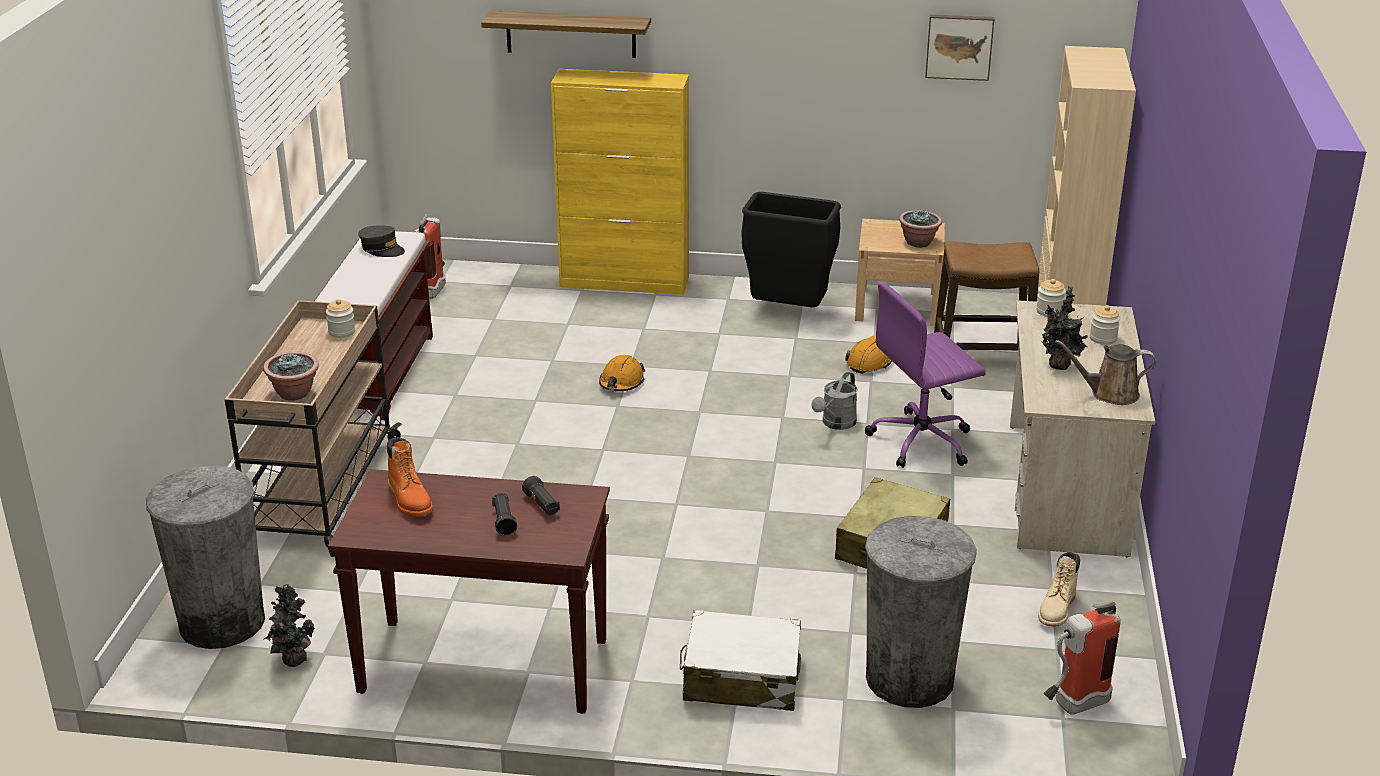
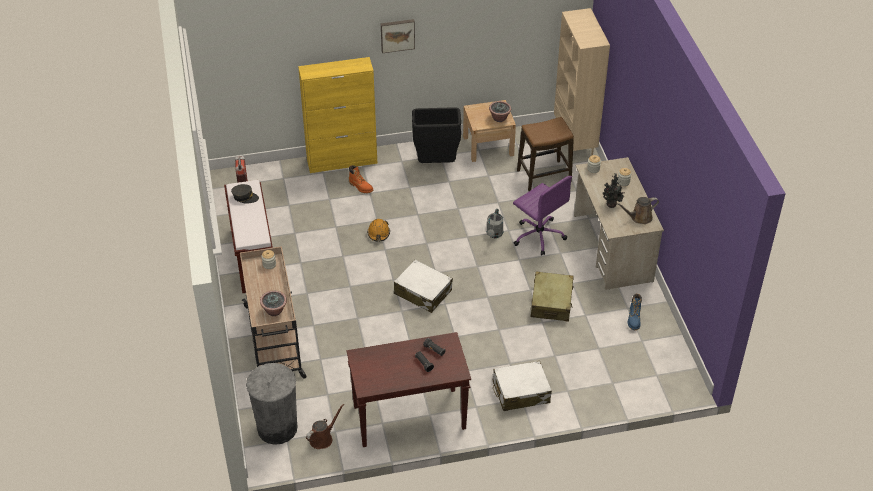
camera: 20 degrees left, 15 degrees up
potted plant [263,584,315,667] -> brown watering can [306,404,344,449]
orange boot [387,437,433,517] -> orange boot moved to [349,165,373,193]
shelf [481,11,651,58] -> none
orange hard hat [845,336,892,374] -> none
purple office chair [865,283,986,468] -> purple office chair turned 90 degrees counterclockwise [513,176,572,255]
grey trash can [865,516,977,708] -> none
picture [925,14,995,81] -> picture moved to [381,19,415,53]
beige boot [1038,552,1080,627] -> blue boot [628,294,642,330]
fire extinguisher [1043,601,1121,715] -> none
none -> white suitcase [394,260,453,313]

